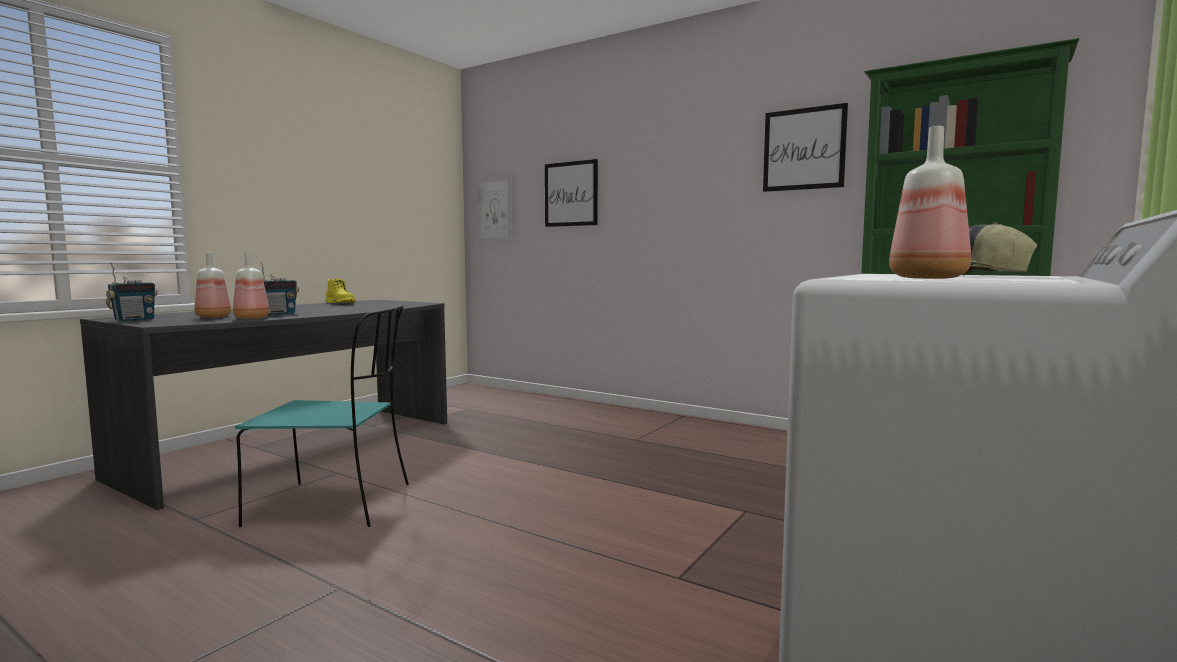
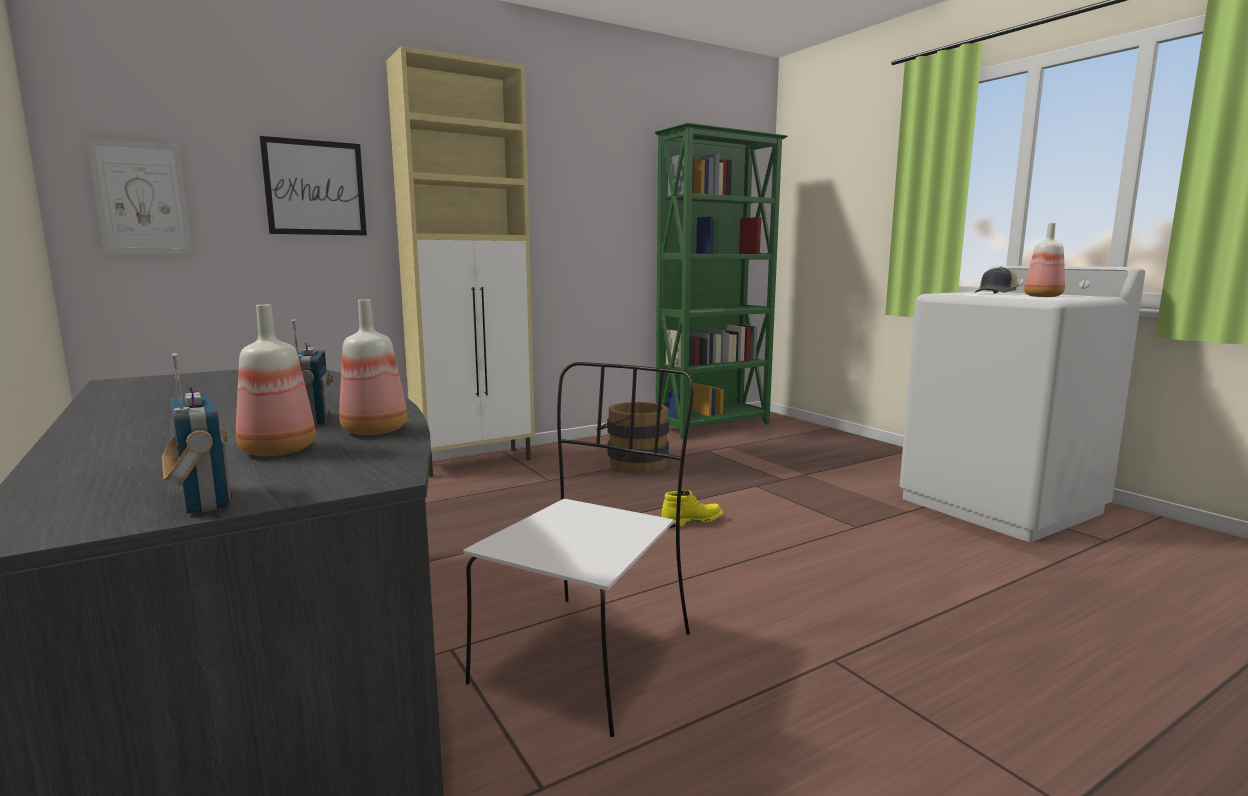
camera: 65 degrees left, 5 degrees up
turquoise chair [235,305,409,527] -> white chair [463,362,694,737]
yellow boot [326,278,356,303] -> yellow boot moved to [662,490,723,528]
picture [763,103,848,192] -> none
none -> beige cabinet [386,46,535,477]
none -> brown bucket [596,402,669,474]

